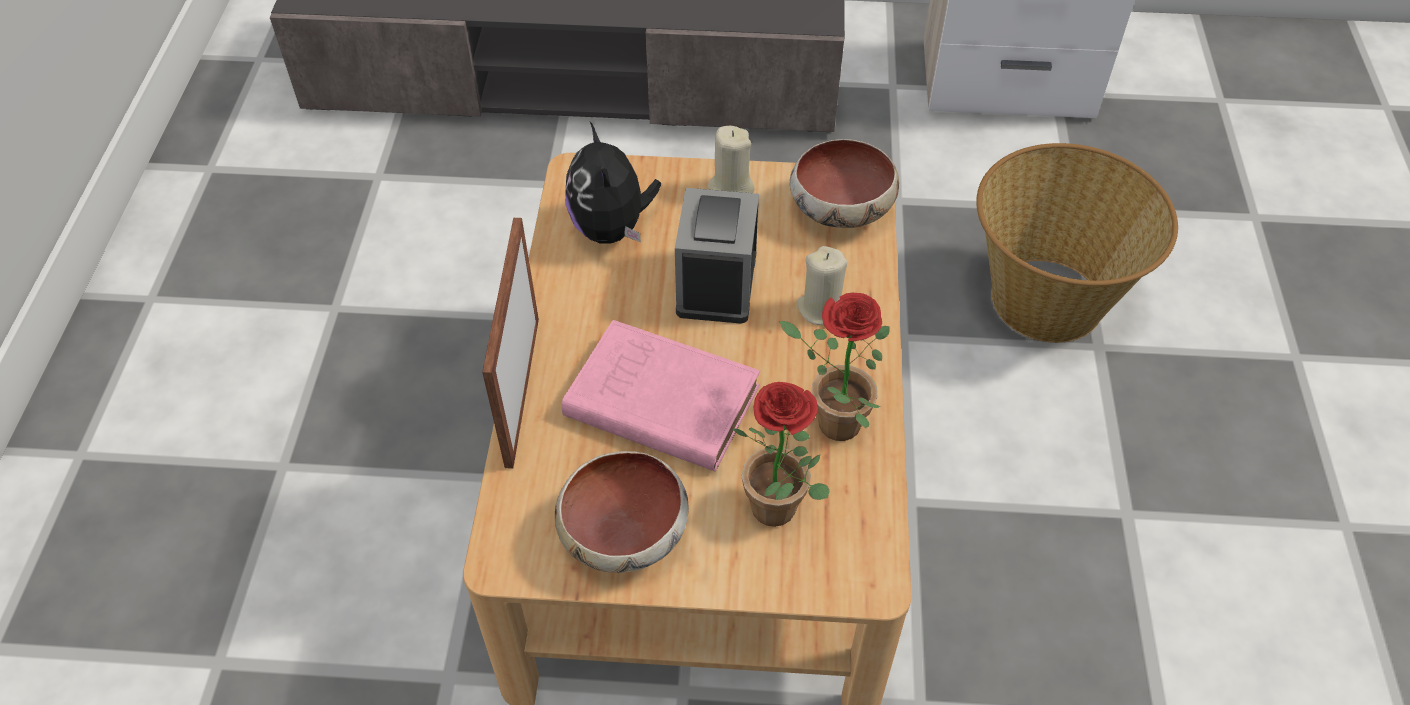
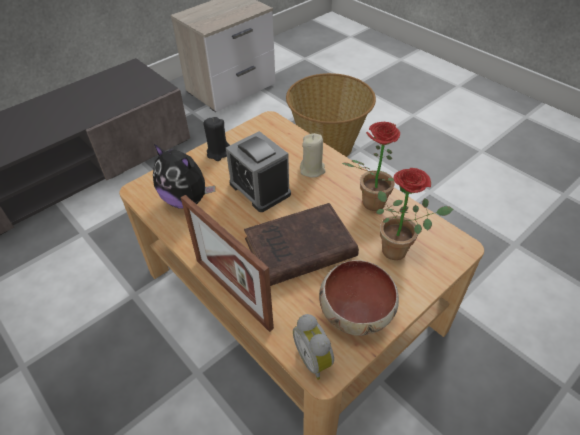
camera: 45 degrees left, 5 degrees down
pink book [561,320,760,472] -> brown book [244,203,359,286]
beige candle [708,126,755,193] -> black candle [203,117,230,161]
bowl [790,139,899,228] -> none
none -> alarm clock [293,314,334,380]

